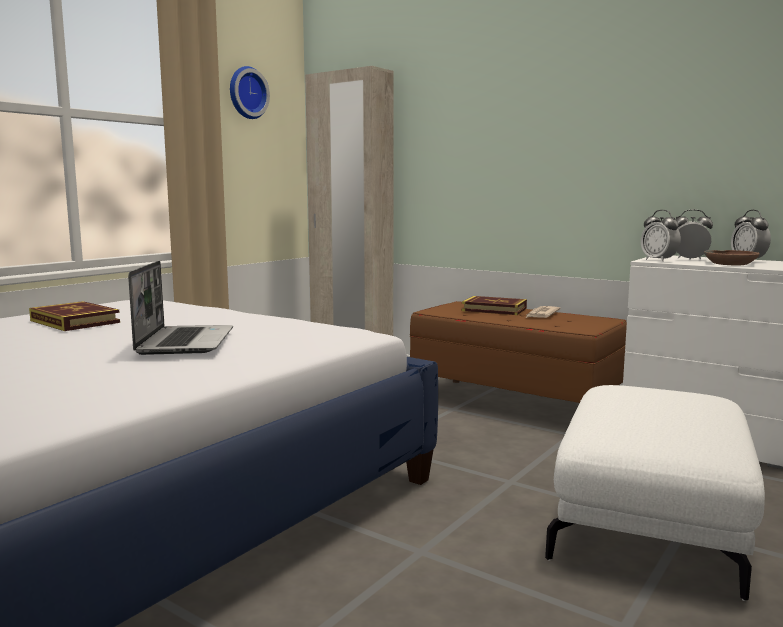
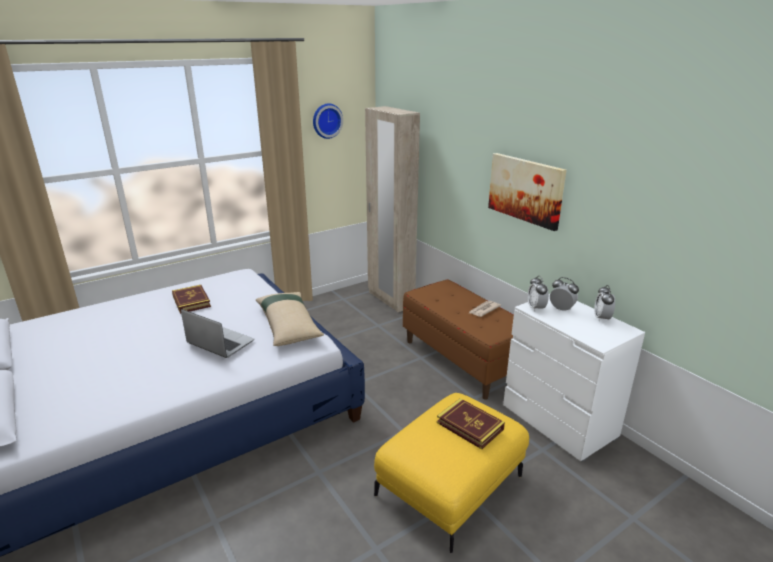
camera: 20 degrees right, 15 degrees up
laptop [128,261,233,355] -> laptop turned 75 degrees counterclockwise [181,309,254,358]
book [461,296,527,315] -> book moved to [437,398,505,450]
white ottoman [545,385,765,601] -> yellow ottoman [374,393,529,553]
brown bowl [704,250,760,265] -> none
none -> beige pillow [256,292,324,346]
none -> picture [488,153,567,231]

